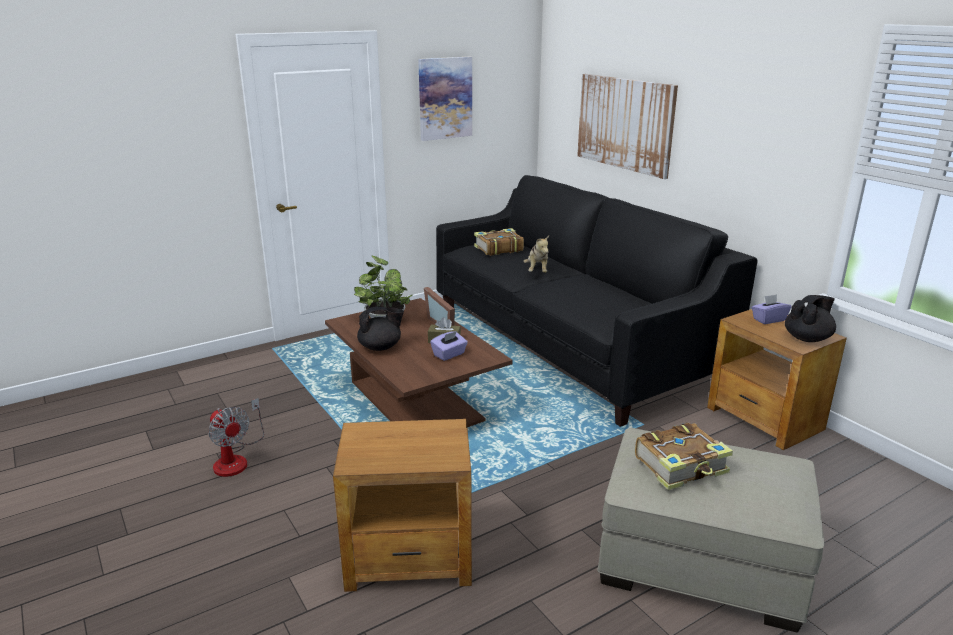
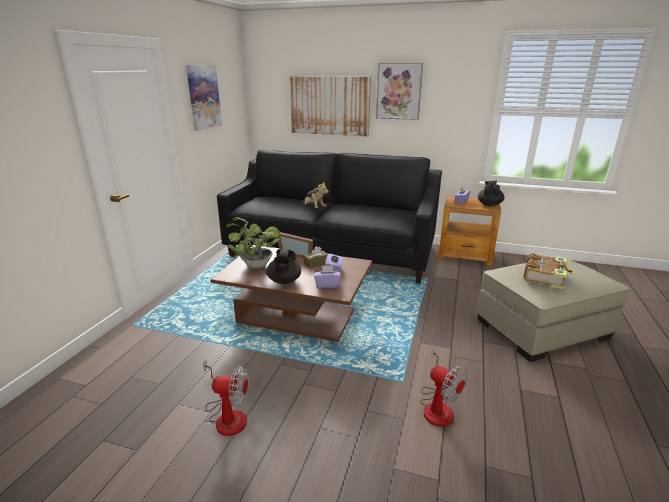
camera: 40 degrees left, 0 degrees up
brown side table [333,419,472,592] -> fan [420,347,468,427]
black teapot [357,307,404,351] -> black teapot turned 150 degrees clockwise [266,249,301,284]
book [474,228,524,256] -> none
none -> purple tissue box [314,266,341,288]
none -> picture [376,63,423,120]

